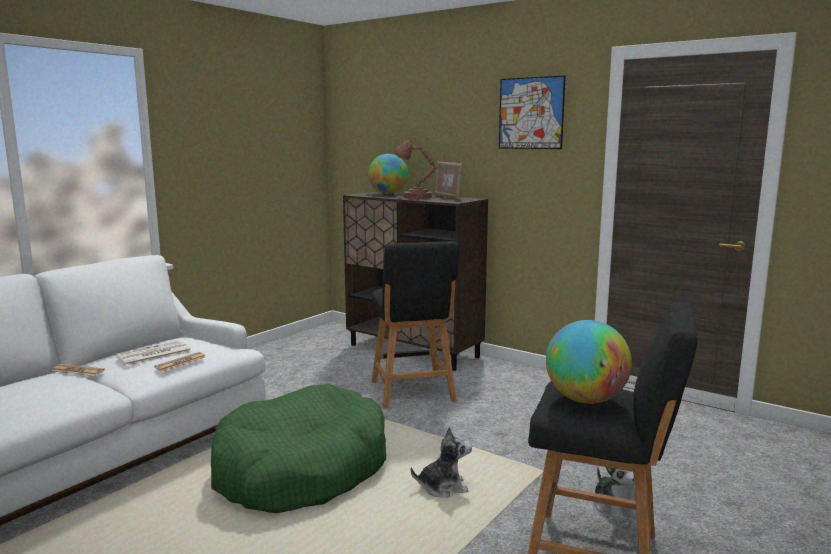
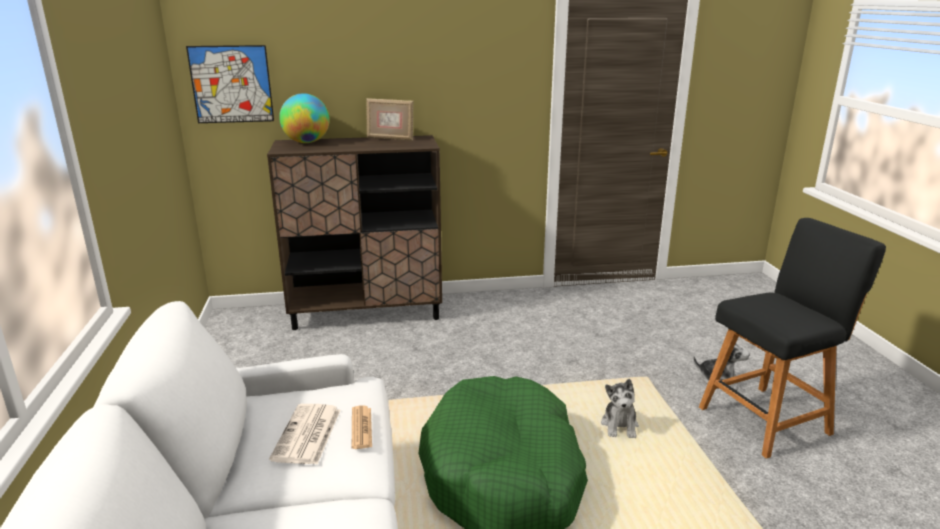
camera: 45 degrees left, 10 degrees up
newspaper [52,364,105,376] -> none
black stool [372,241,459,409] -> none
brown table lamp [394,140,438,199] -> none
plush toy [411,426,472,498] -> plush toy turned 150 degrees clockwise [601,379,639,438]
picture [499,75,566,149] -> picture moved to [186,45,274,123]
globe [546,320,632,404] -> none

